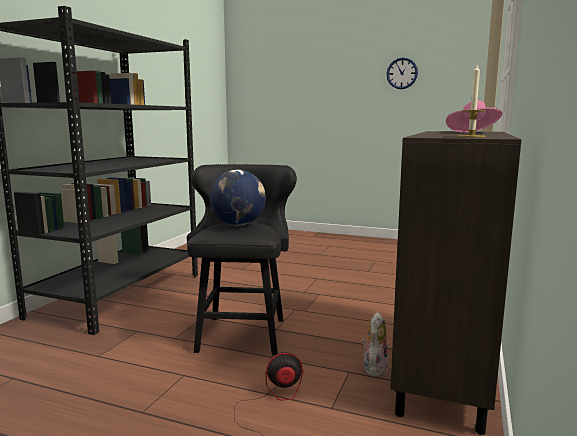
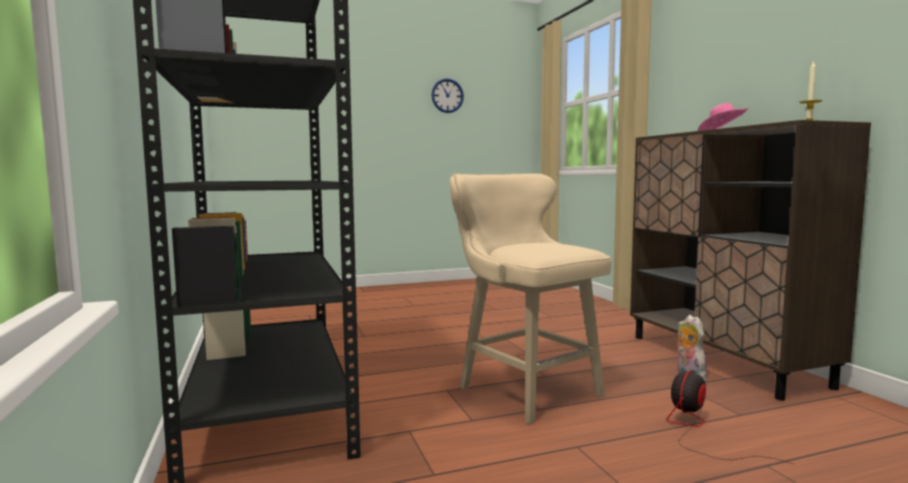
camera: 40 degrees left, 5 degrees down
black stool [187,164,297,356] -> beige stool [450,173,611,424]
globe [210,170,266,225] -> none

